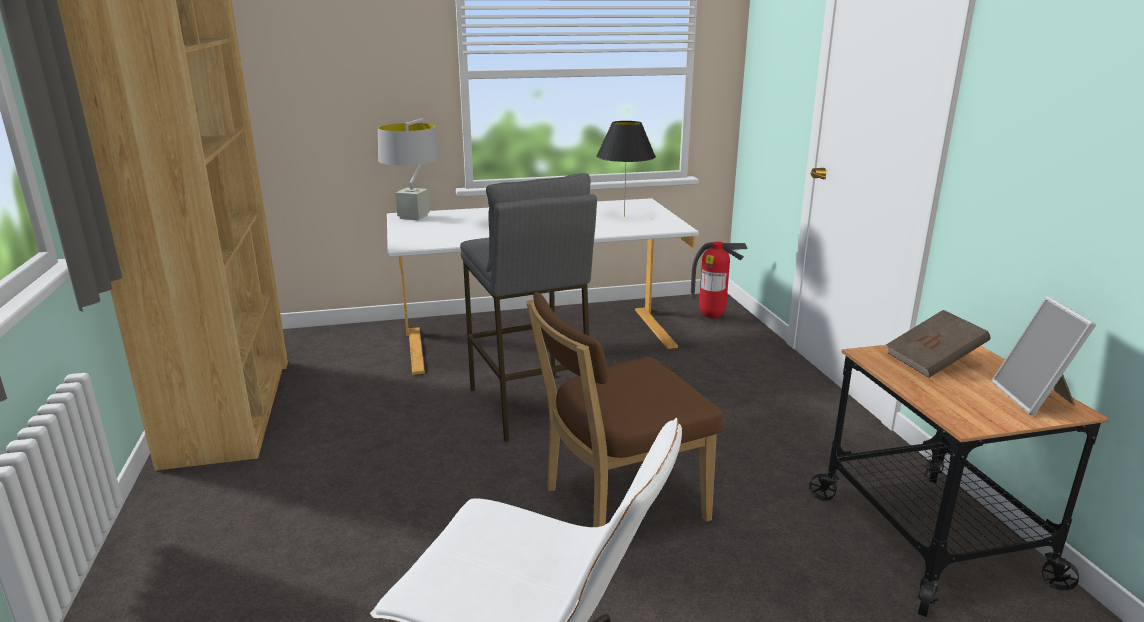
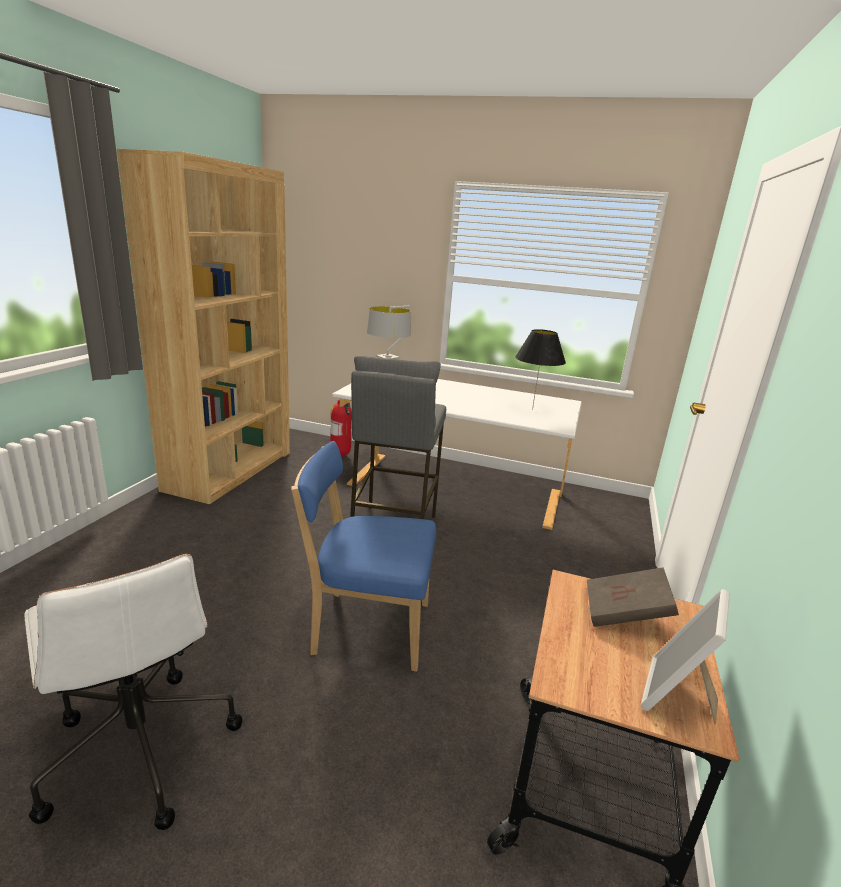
camera: 30 degrees right, 0 degrees up
brown chair [527,292,723,527] -> blue chair [291,441,436,671]
fire extinguisher [689,242,748,319] -> fire extinguisher moved to [331,399,352,457]

